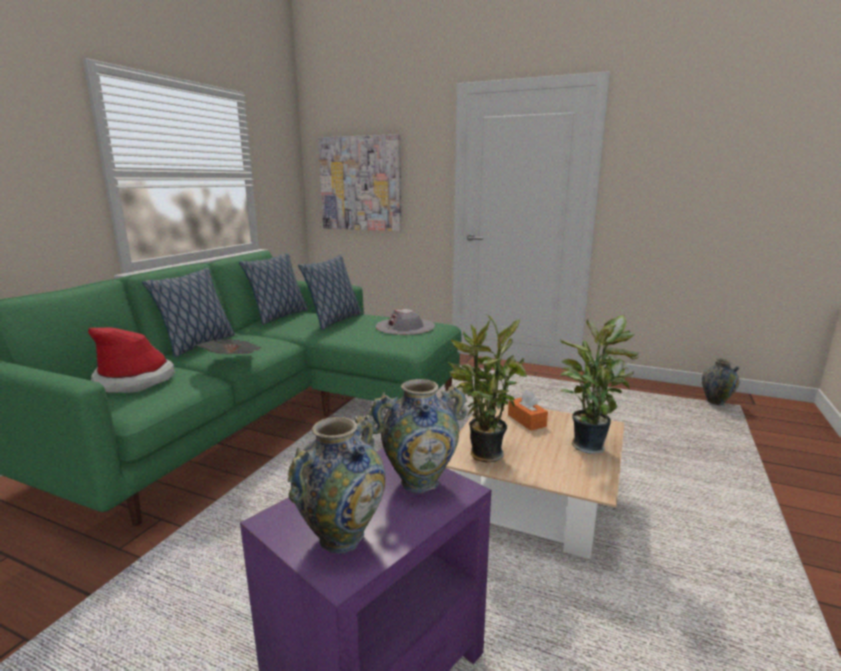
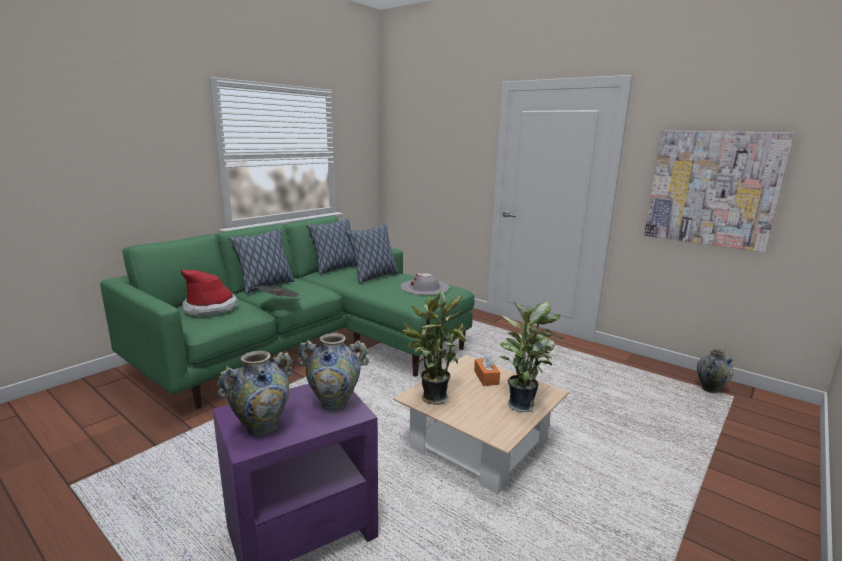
camera: 15 degrees right, 0 degrees up
picture [318,134,401,231] -> picture moved to [644,131,795,252]

